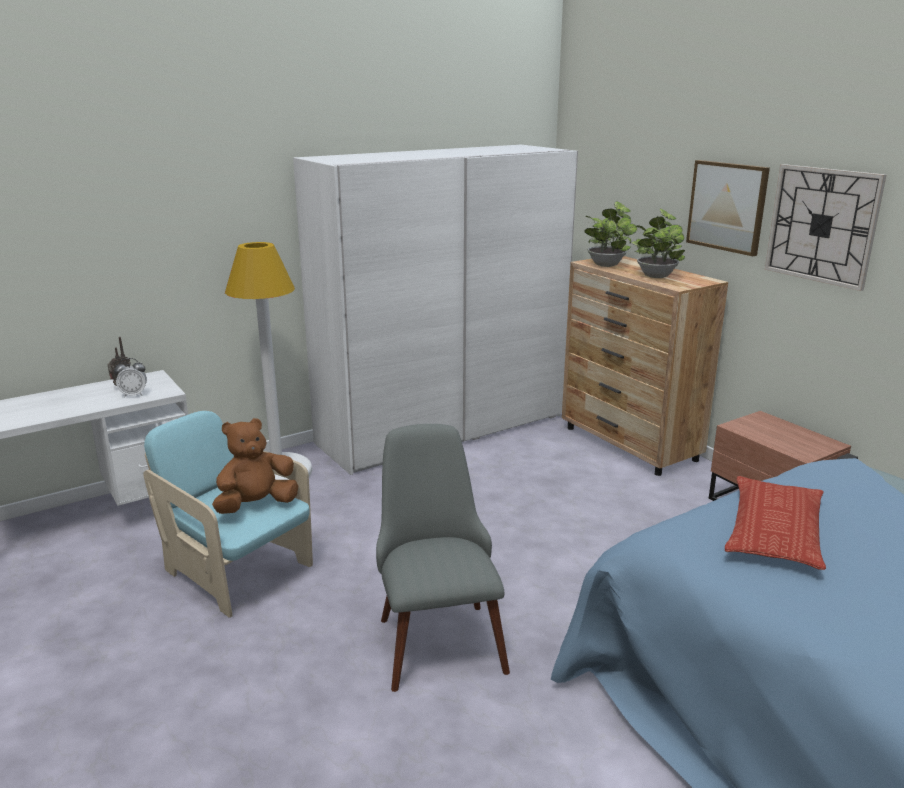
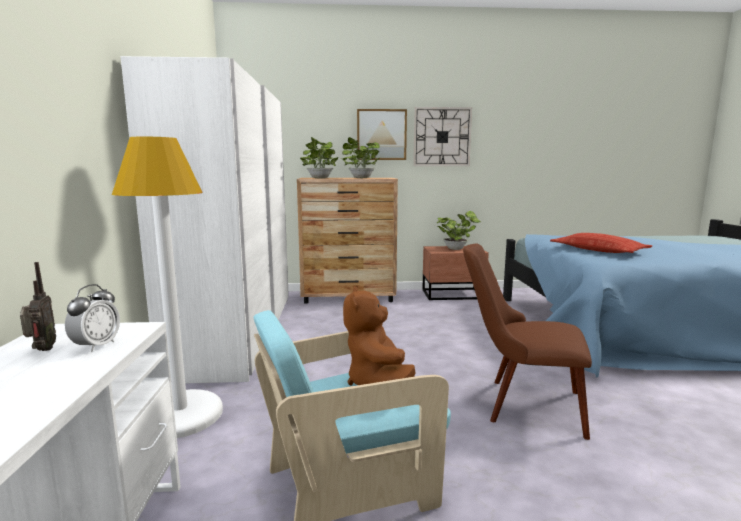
camera: 60 degrees left, 10 degrees down
grey chair [376,424,510,692] -> brown chair [463,244,592,440]
none -> potted plant [437,211,481,250]

